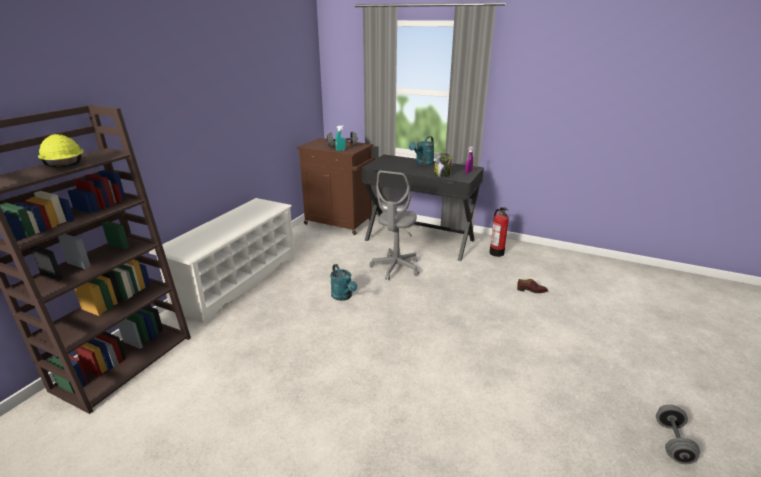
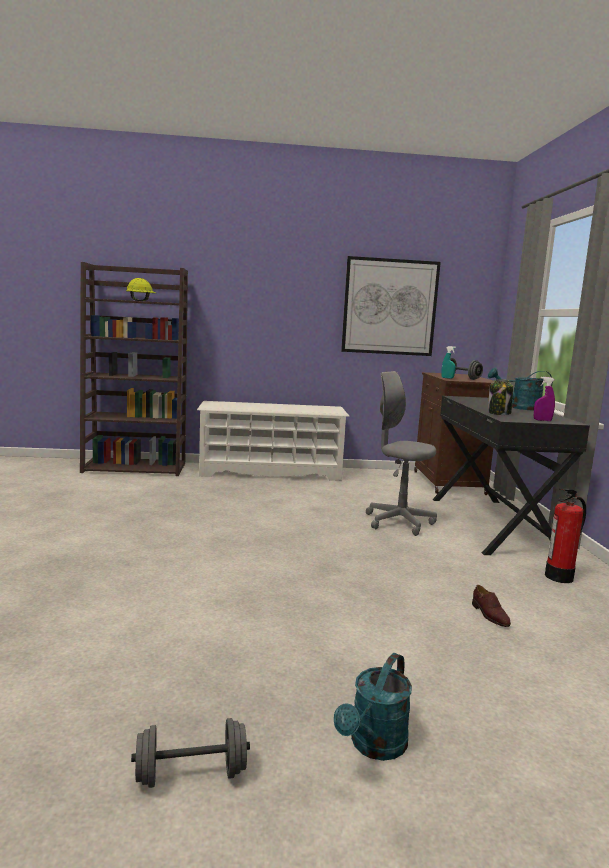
camera: 60 degrees right, 15 degrees down
turquoise watering can [330,264,357,301] -> turquoise watering can moved to [334,653,412,761]
grey office chair [370,170,419,280] -> grey office chair turned 45 degrees clockwise [366,371,437,536]
none -> picture [341,256,441,356]

